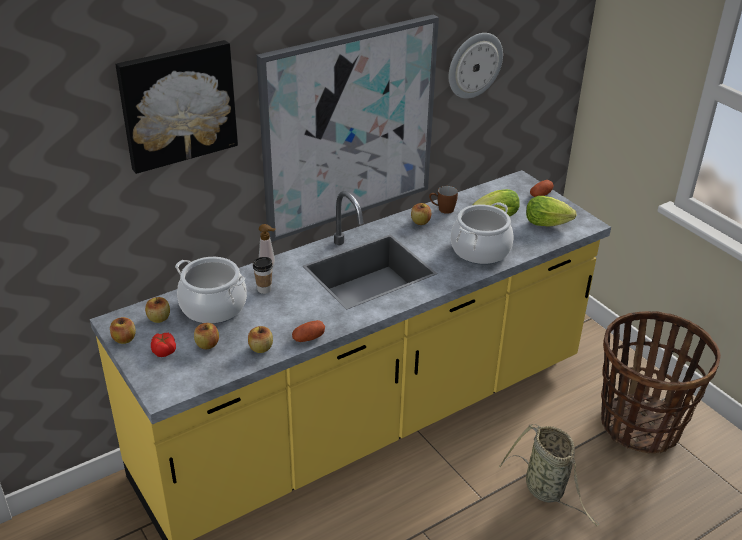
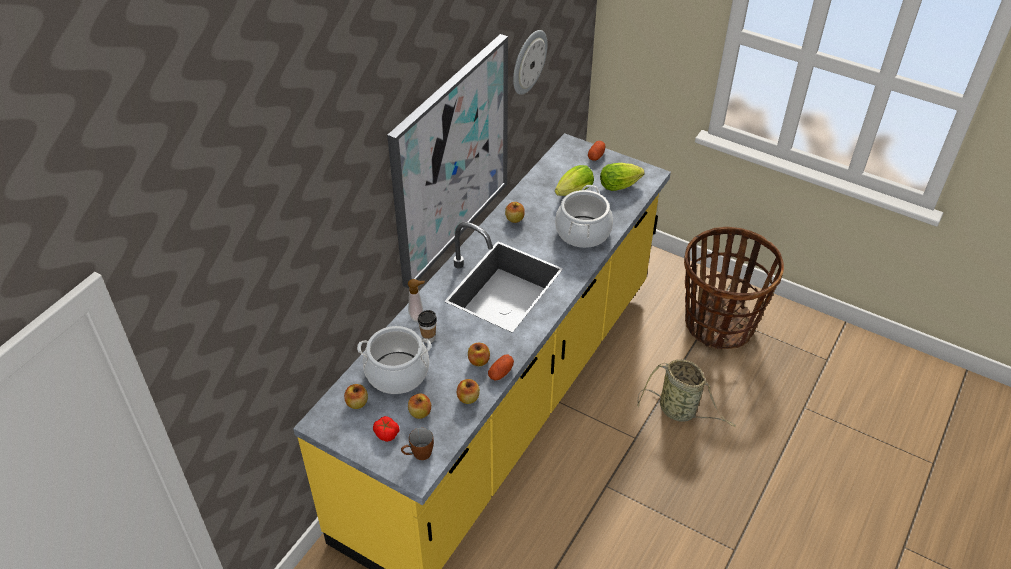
camera: 25 degrees left, 10 degrees up
apple [110,317,136,344] -> apple moved to [468,343,490,366]
picture [115,40,238,174] -> none
brown mug [429,186,458,214] -> brown mug moved to [401,428,434,460]

